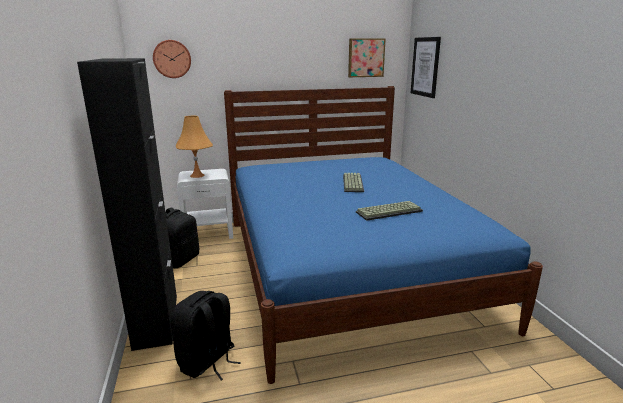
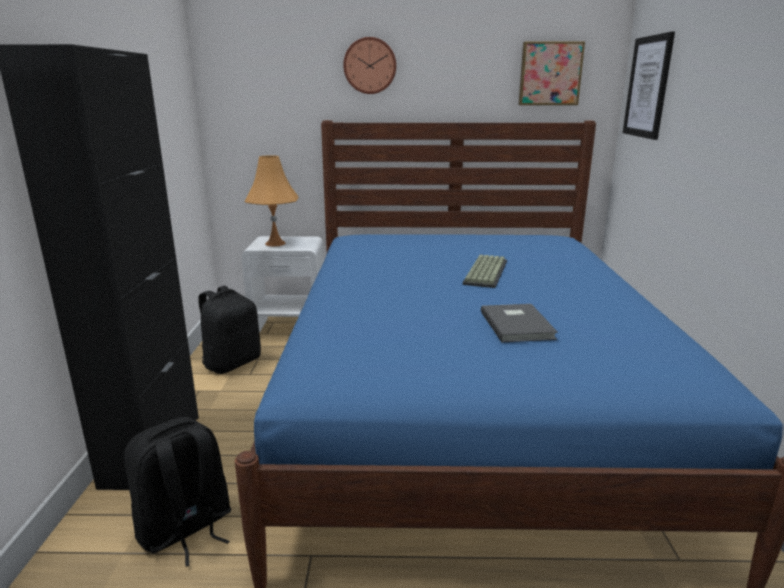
camera: 15 degrees right, 0 degrees up
wall clock [153,40,191,78] -> wall clock moved to [343,37,396,94]
keyboard [356,201,423,221] -> grey book [481,304,558,342]

